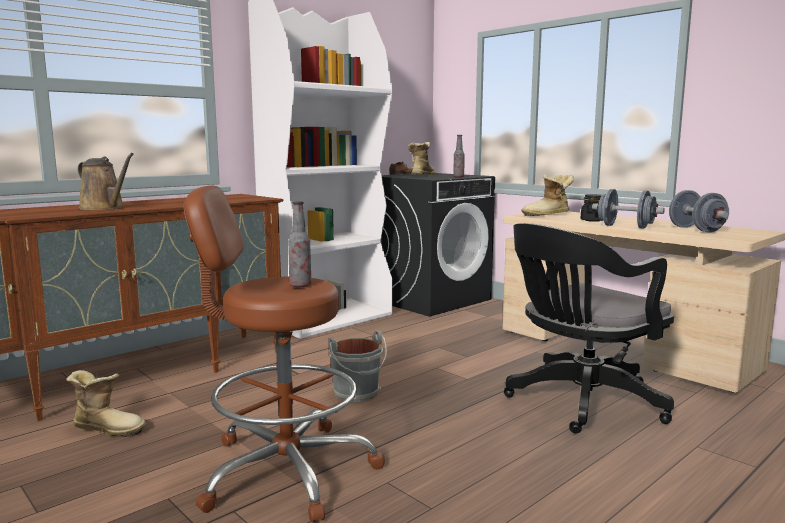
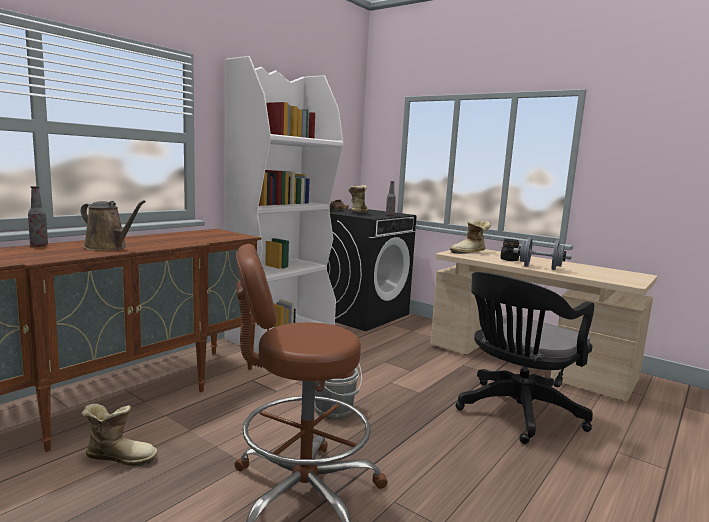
camera: 10 degrees left, 0 degrees up
bottle [288,201,311,287] -> bottle moved to [28,186,48,247]
grey dumbbell [669,190,729,232] -> none

